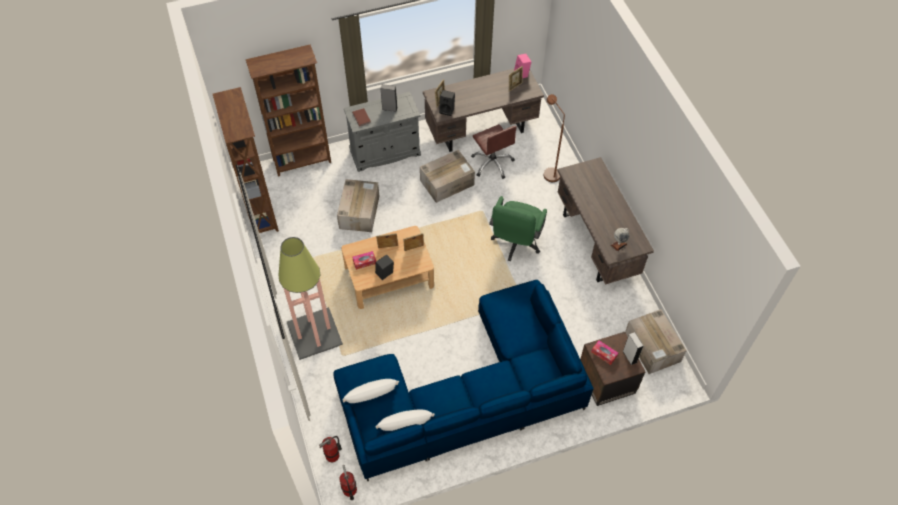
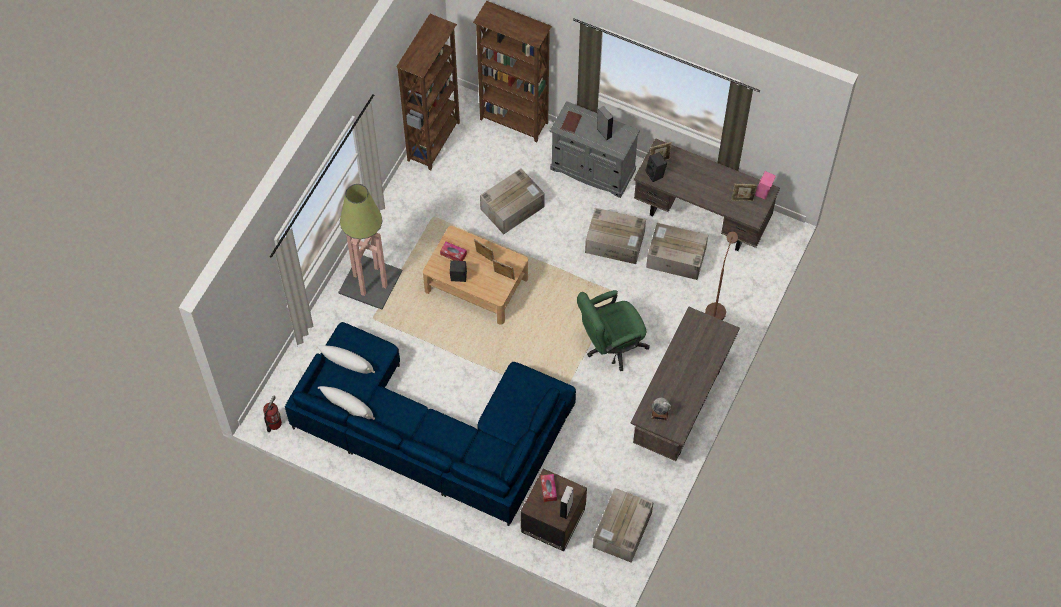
camera: 45 degrees right, 5 degrees up
fire extinguisher [319,436,342,462] -> none
brown office chair [471,124,517,179] -> cardboard box [646,223,708,280]

